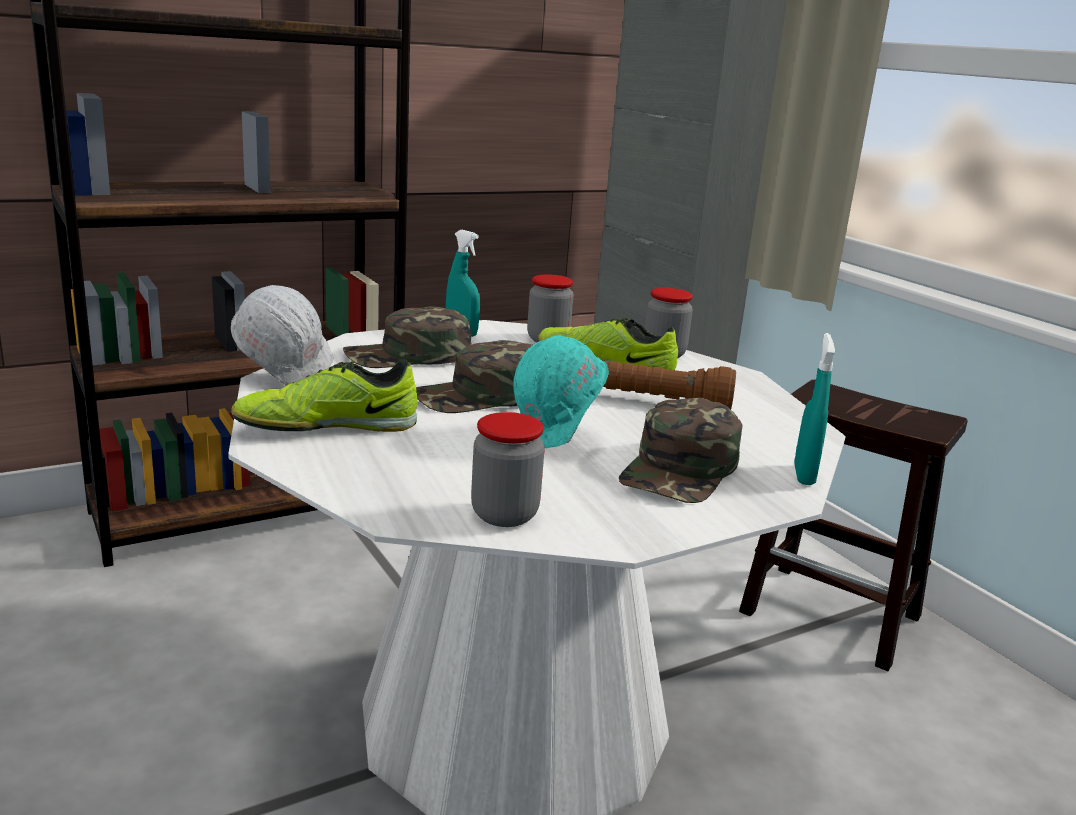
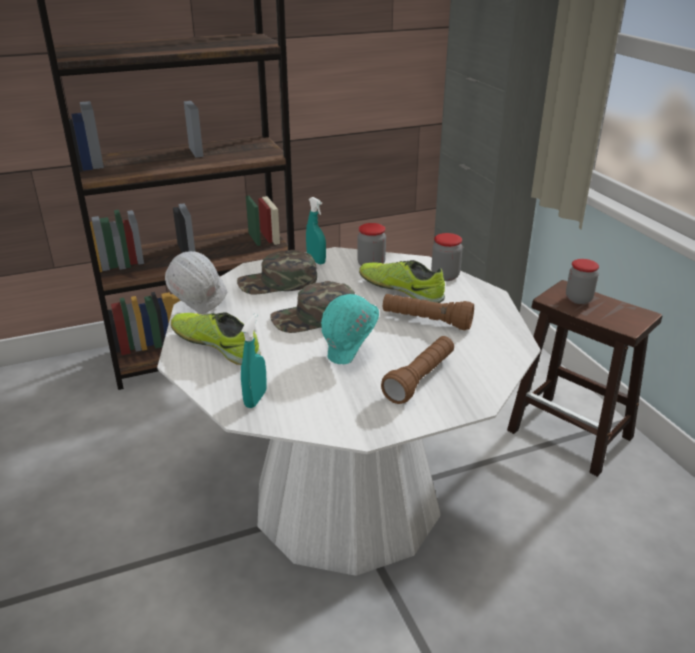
camera: 10 degrees right, 10 degrees up
shoe [231,359,417,432] -> shoe turned 45 degrees clockwise [171,312,261,365]
jar [471,412,545,527] -> jar moved to [566,259,599,304]
green cap [619,398,743,503] -> brown flashlight [381,336,454,404]
turquoise spray bottle [794,333,835,485] -> turquoise spray bottle moved to [241,314,267,408]

